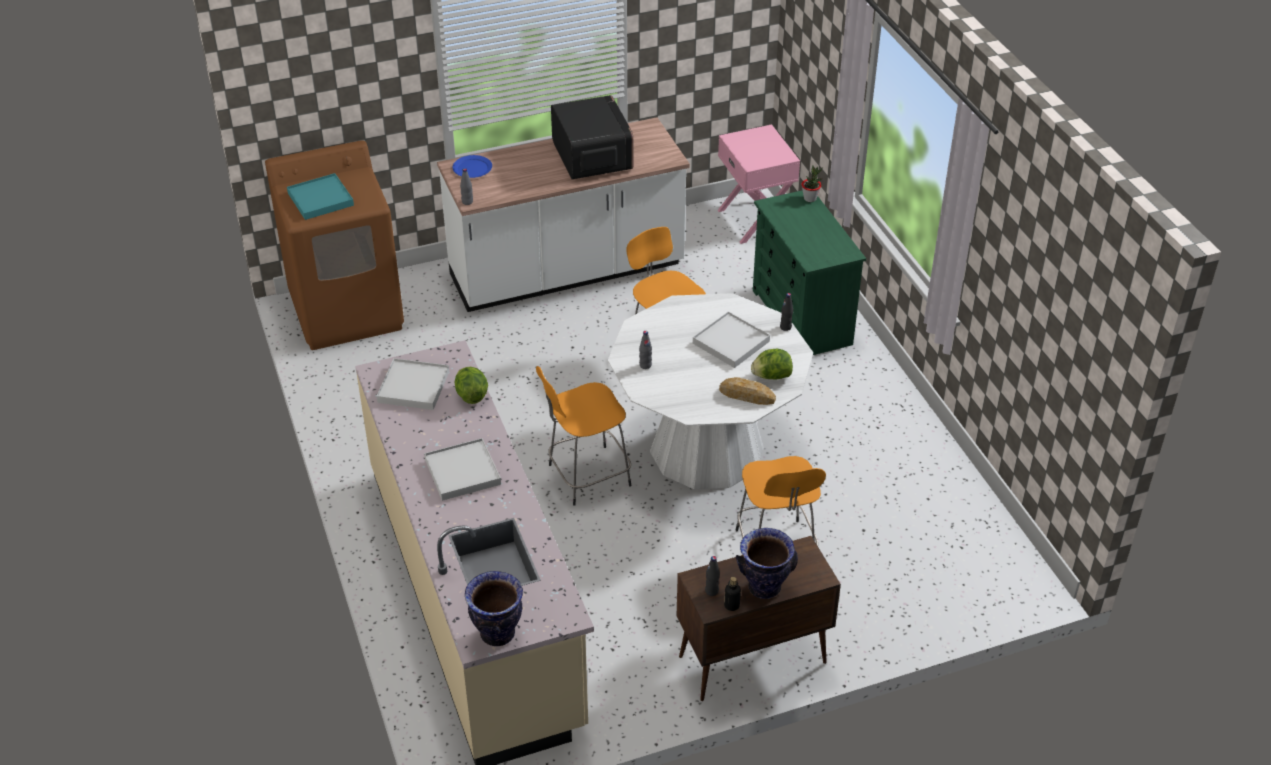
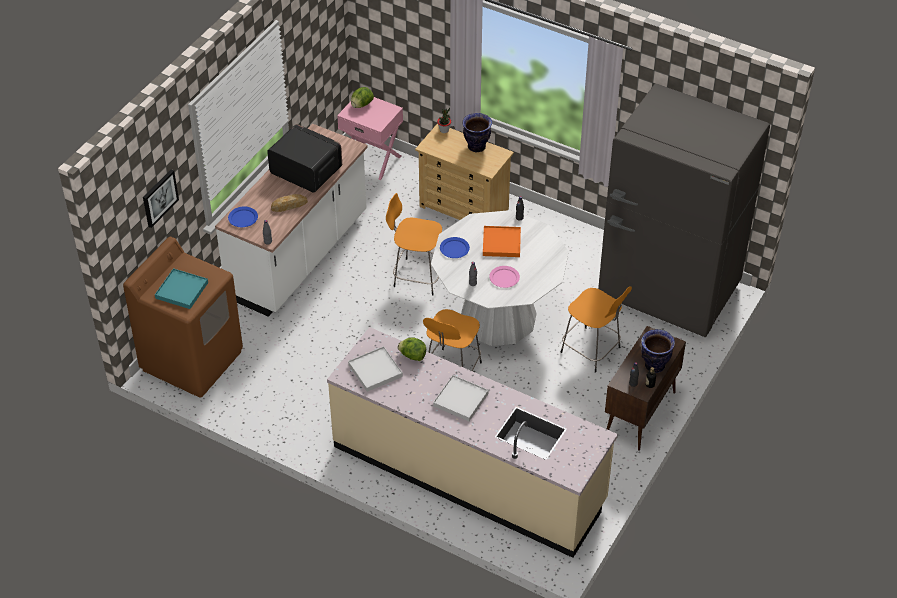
camera: 40 degrees left, 5 degrees up
vase [465,571,523,646] -> vase moved to [462,113,492,152]
white tray [693,311,770,368] -> orange tray [483,226,521,257]
bread [719,377,776,405] -> bread moved to [271,194,308,212]
lettuce [751,349,793,380] -> lettuce moved to [351,87,374,108]
green dresser [753,190,866,355] -> beige dresser [415,123,514,220]
none -> picture [143,169,179,228]
none -> blue plate [440,237,470,258]
none -> pink plate [489,266,520,288]
none -> grey fridge [598,84,770,337]

